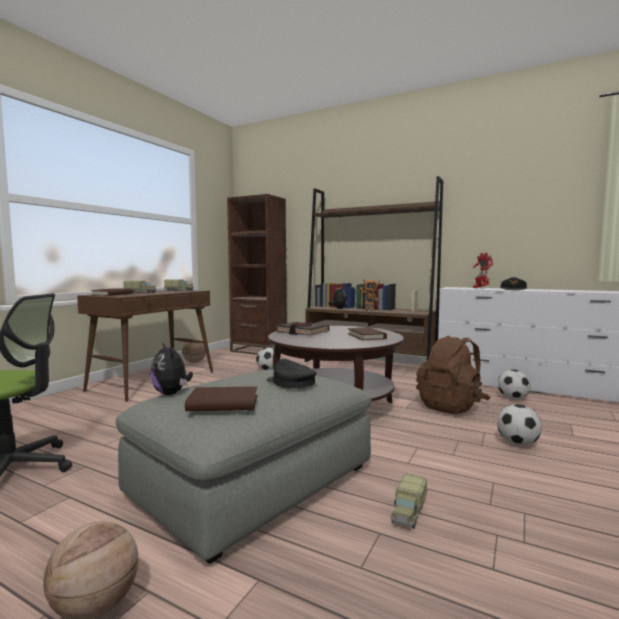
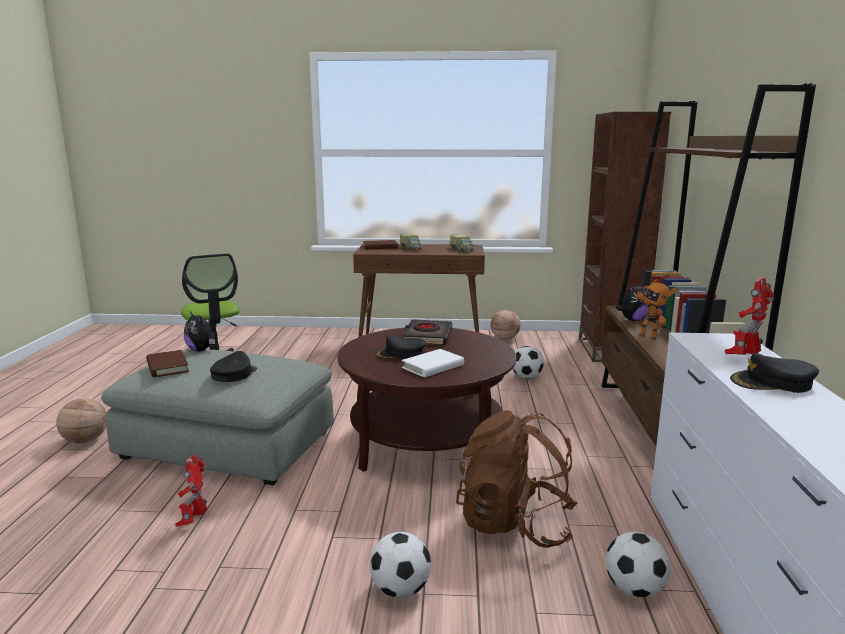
camera: 65 degrees right, 10 degrees up
plush toy [151,342,193,395] -> plush toy turned 75 degrees counterclockwise [184,311,215,351]
brown book [348,327,387,340] -> white book [402,349,464,377]
toy truck [391,473,427,529] -> toy robot [175,454,207,527]
none -> black cap [375,335,426,359]

